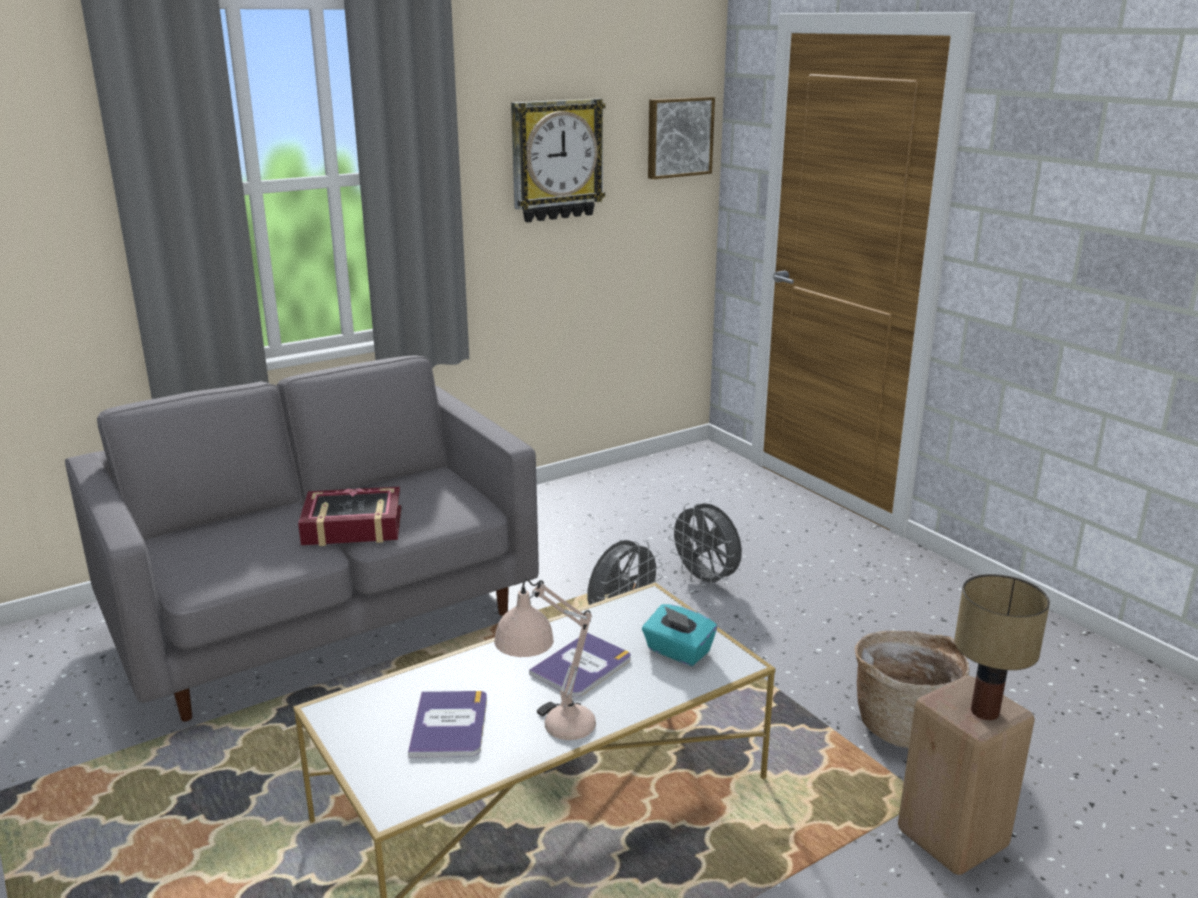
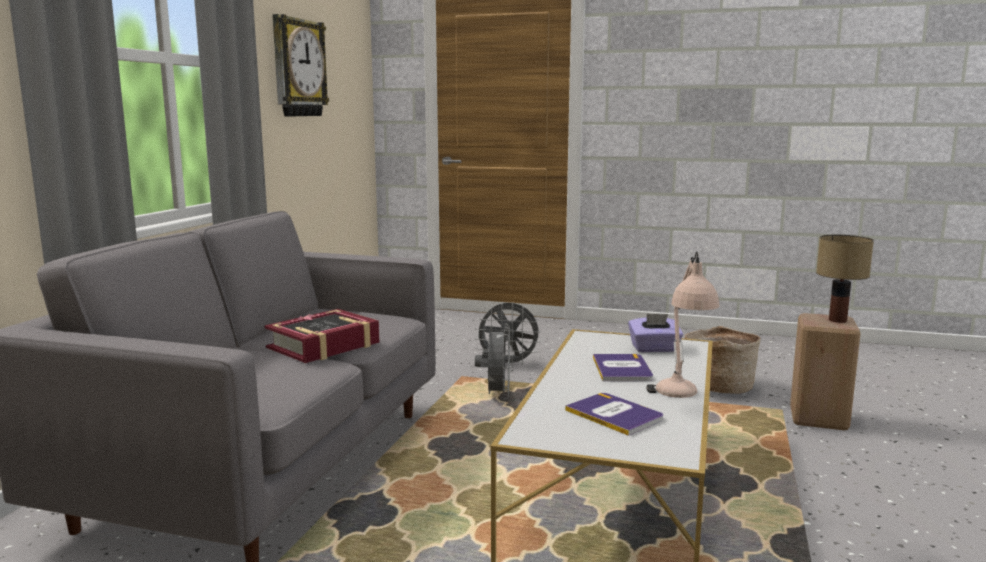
camera: 40 degrees left, 10 degrees down
turquoise tissue box [642,604,717,666] -> purple tissue box [628,314,683,352]
picture [648,97,715,179] -> none

